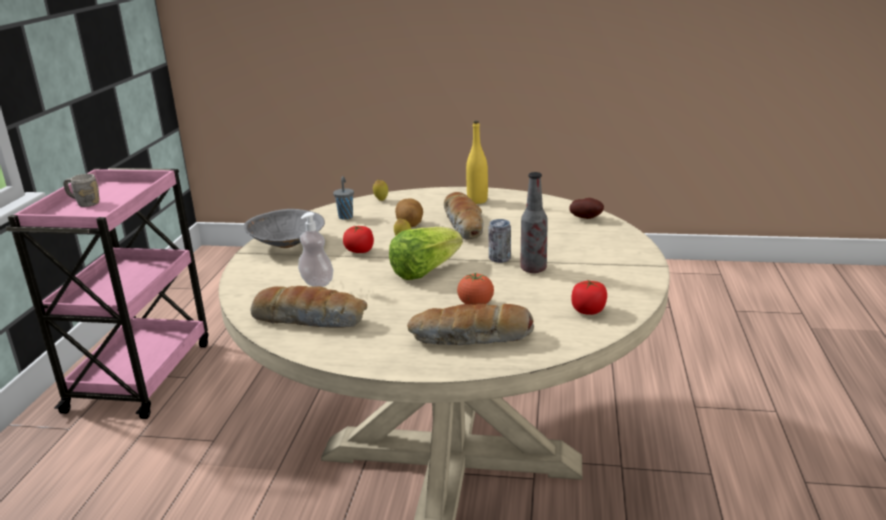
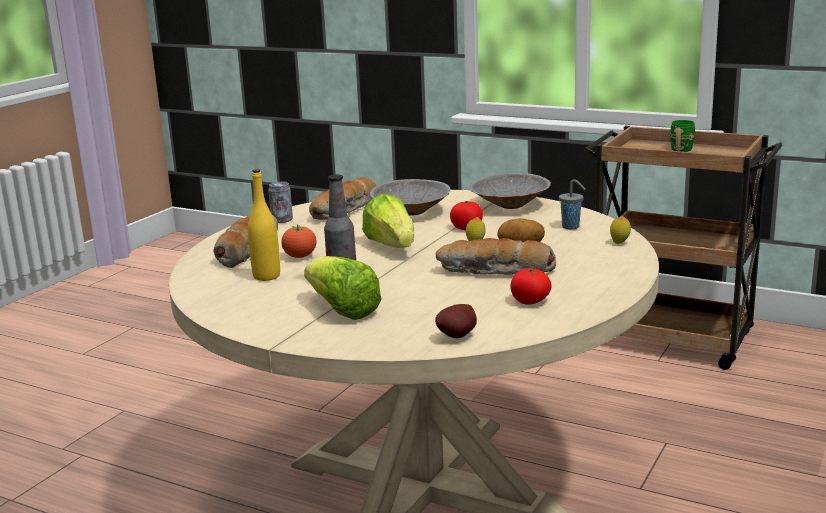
camera: 110 degrees right, 5 degrees down
pink cart [6,168,209,419] -> brown cart [584,126,782,370]
grey mug [63,174,99,207] -> green mug [670,120,695,152]
soap dispenser [298,212,333,287] -> grey bowl [370,179,450,216]
yellow bottle [466,121,488,204] -> yellow bottle moved to [248,169,280,281]
can [488,219,511,263] -> can moved to [268,182,293,223]
tomato [571,279,607,315] -> tomato moved to [511,268,552,305]
none -> lettuce [304,256,381,320]

